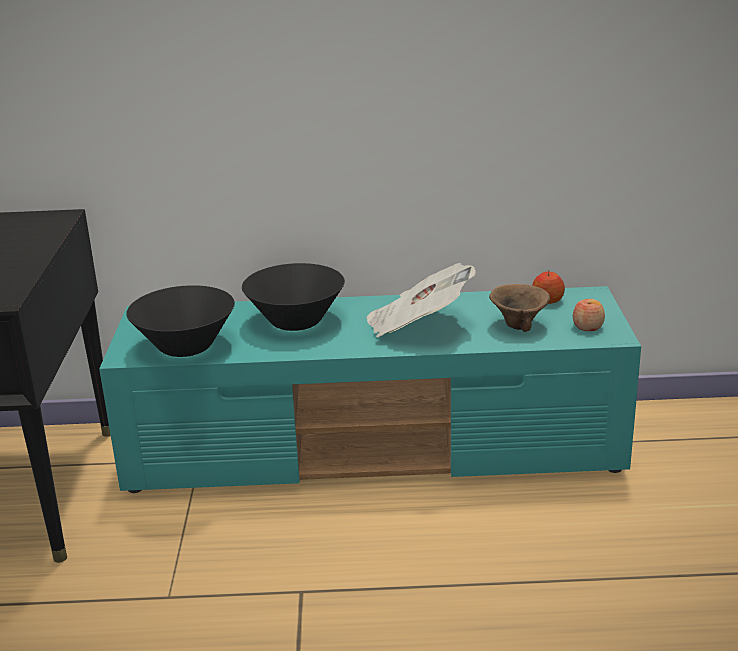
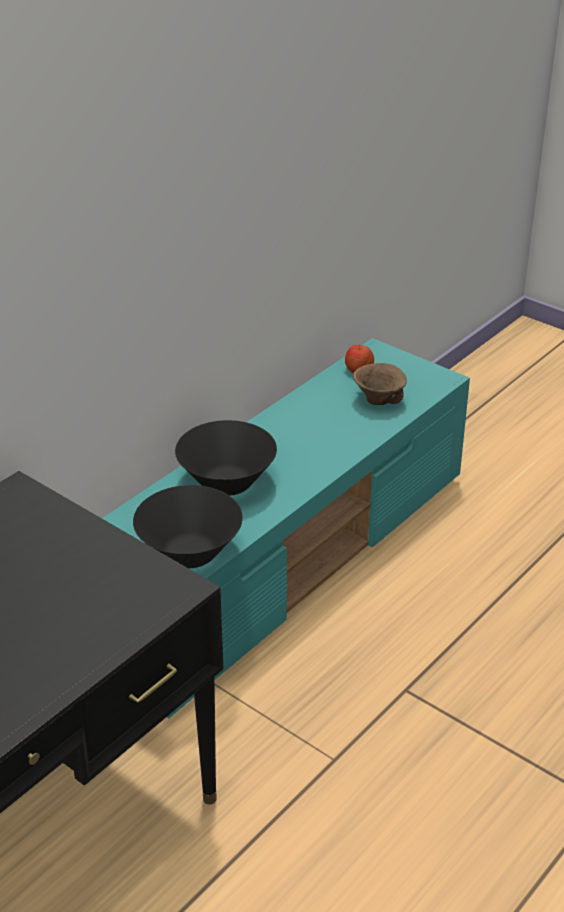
camera: 50 degrees left, 10 degrees up
newspaper [366,263,476,337] -> none
apple [573,299,605,331] -> none

